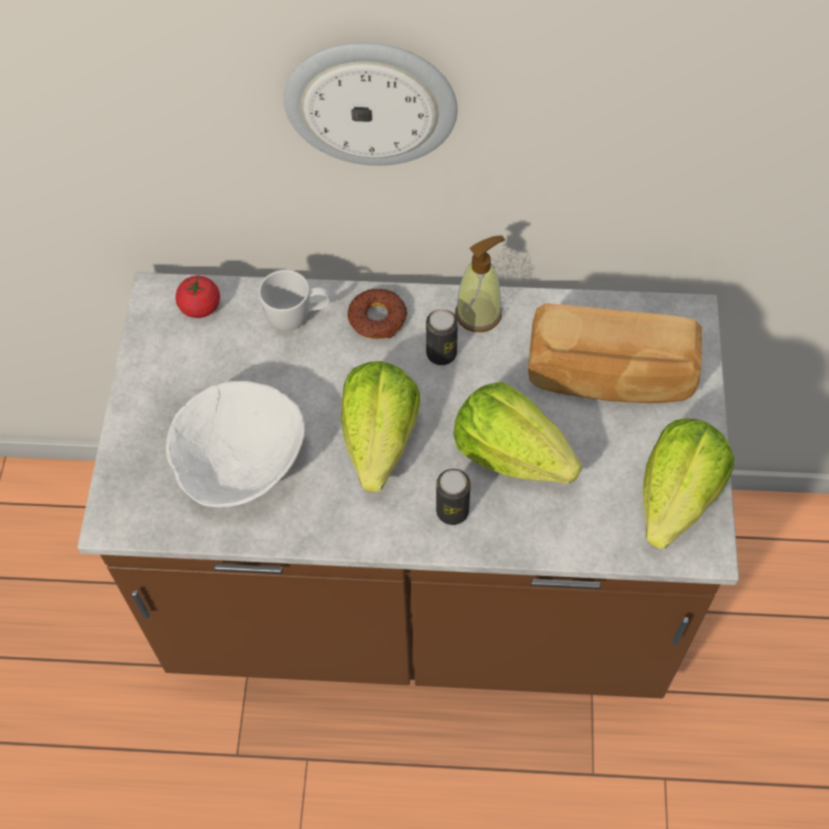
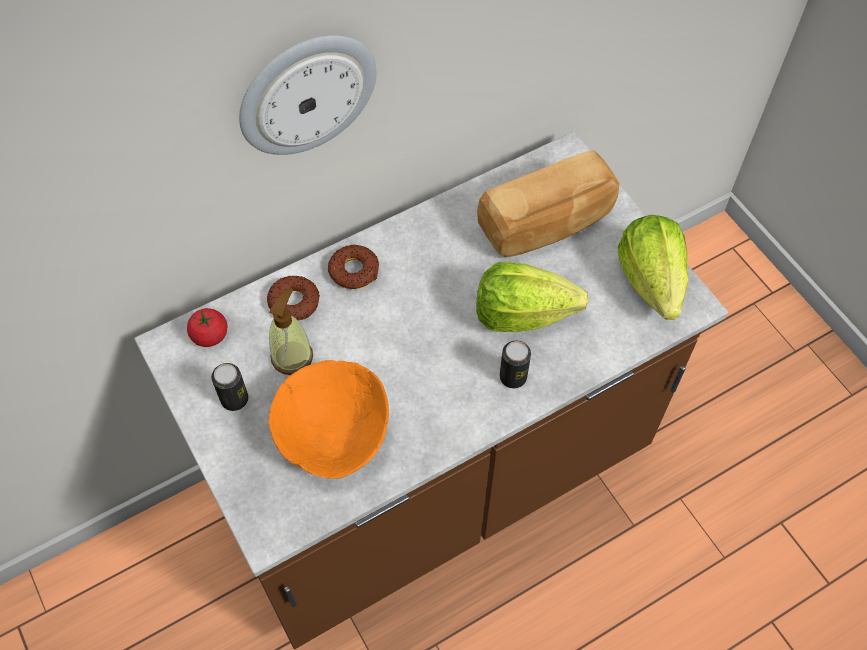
camera: 35 degrees left, 0 degrees up
white bowl [166,381,305,508] -> orange bowl [269,360,389,479]
white mug [259,270,331,331] -> donut [267,276,320,321]
lettuce [341,361,420,492] -> none
can [426,309,458,365] -> can moved to [211,363,248,411]
soap dispenser [455,236,505,332] -> soap dispenser moved to [269,288,313,375]

